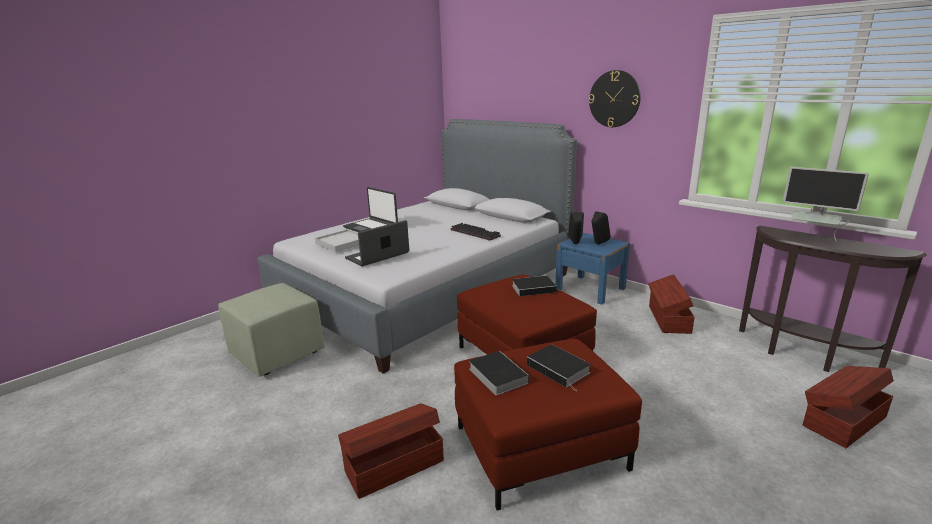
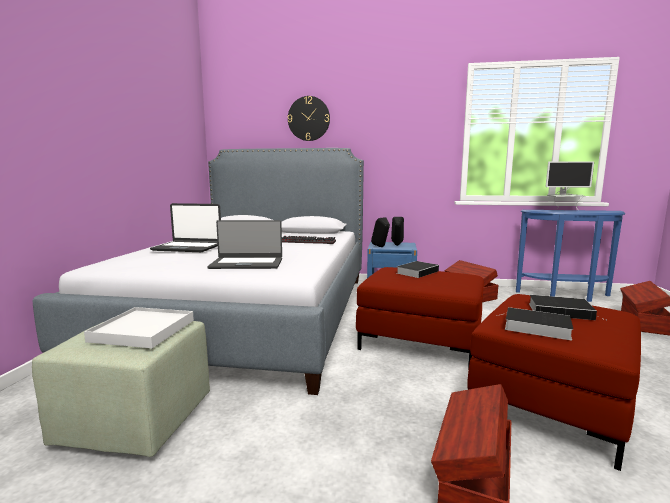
camera: 35 degrees left, 10 degrees down
white tray [315,229,359,252] -> white tray moved to [84,307,194,348]
laptop [345,220,409,267] -> laptop turned 105 degrees counterclockwise [207,220,282,269]
wall clock [589,70,641,127] -> wall clock moved to [288,96,330,141]
brown console table [739,226,927,372] -> blue console table [516,210,625,302]

